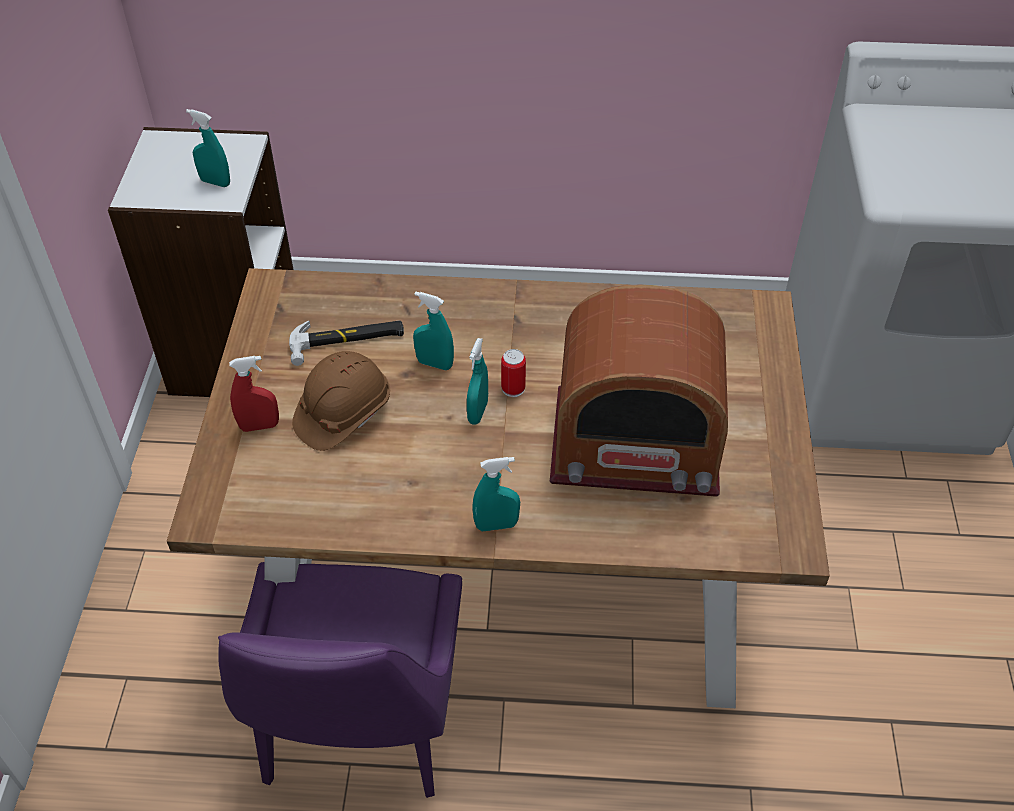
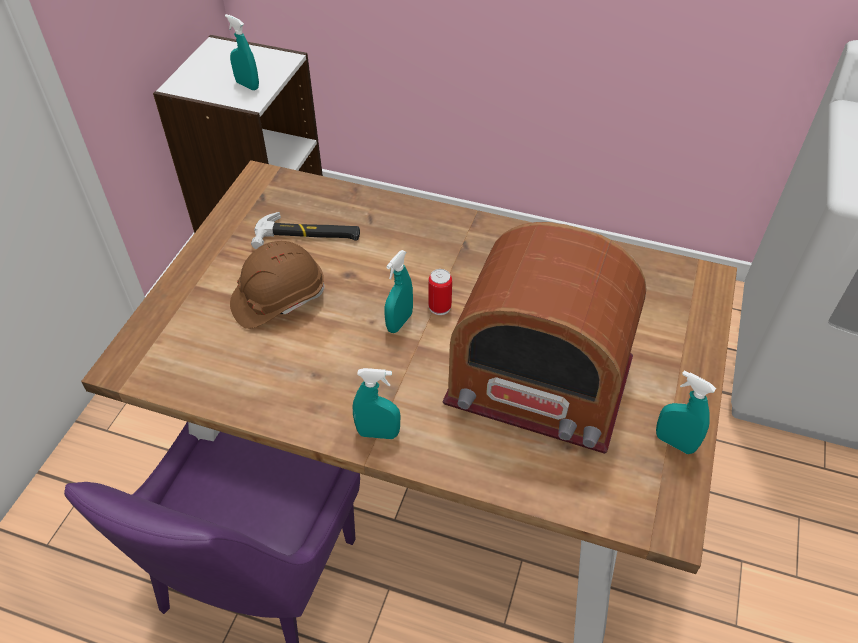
camera: 15 degrees right, 0 degrees up
red spray bottle [229,356,279,432] -> none
turquoise spray bottle [413,291,454,370] -> turquoise spray bottle moved to [656,371,716,454]

